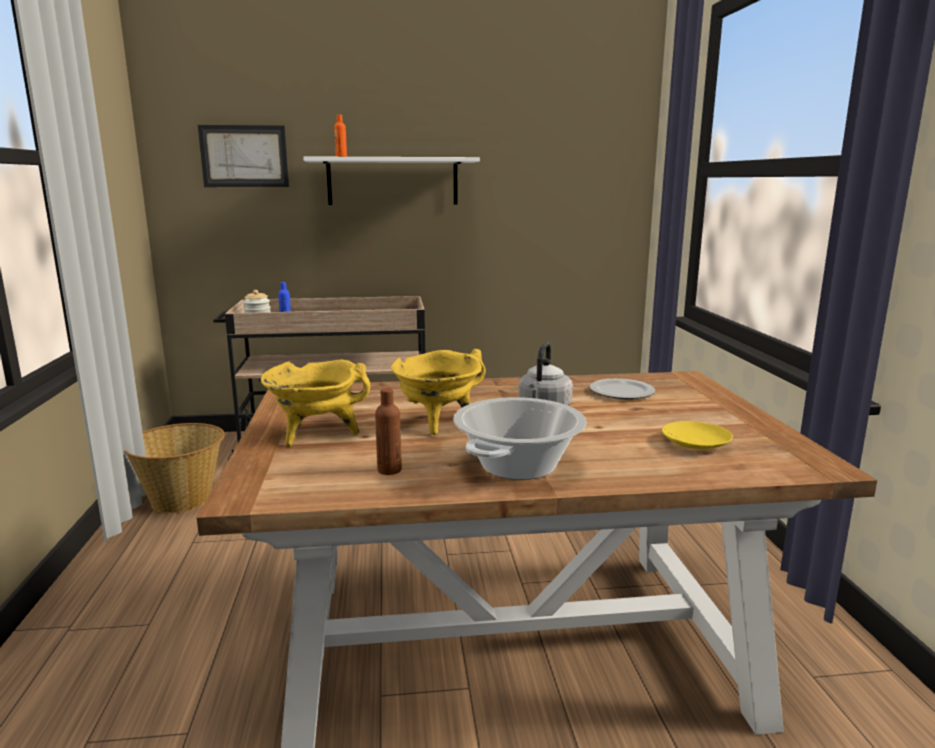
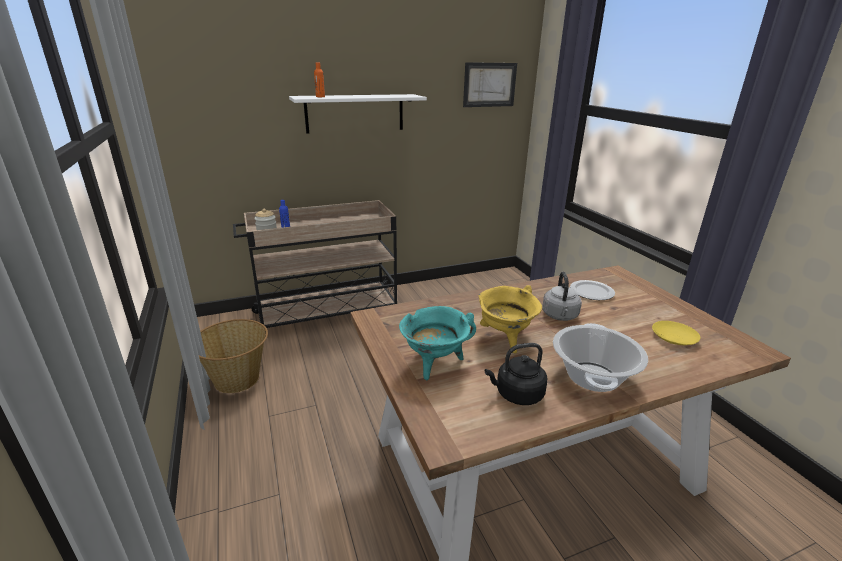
camera: 15 degrees left, 10 degrees up
picture [198,125,289,187] -> picture moved to [463,62,517,107]
yellow cooking pot [261,359,370,446] -> turquoise cooking pot [399,306,476,380]
brown bottle [375,388,402,475] -> black kettle [485,343,547,405]

